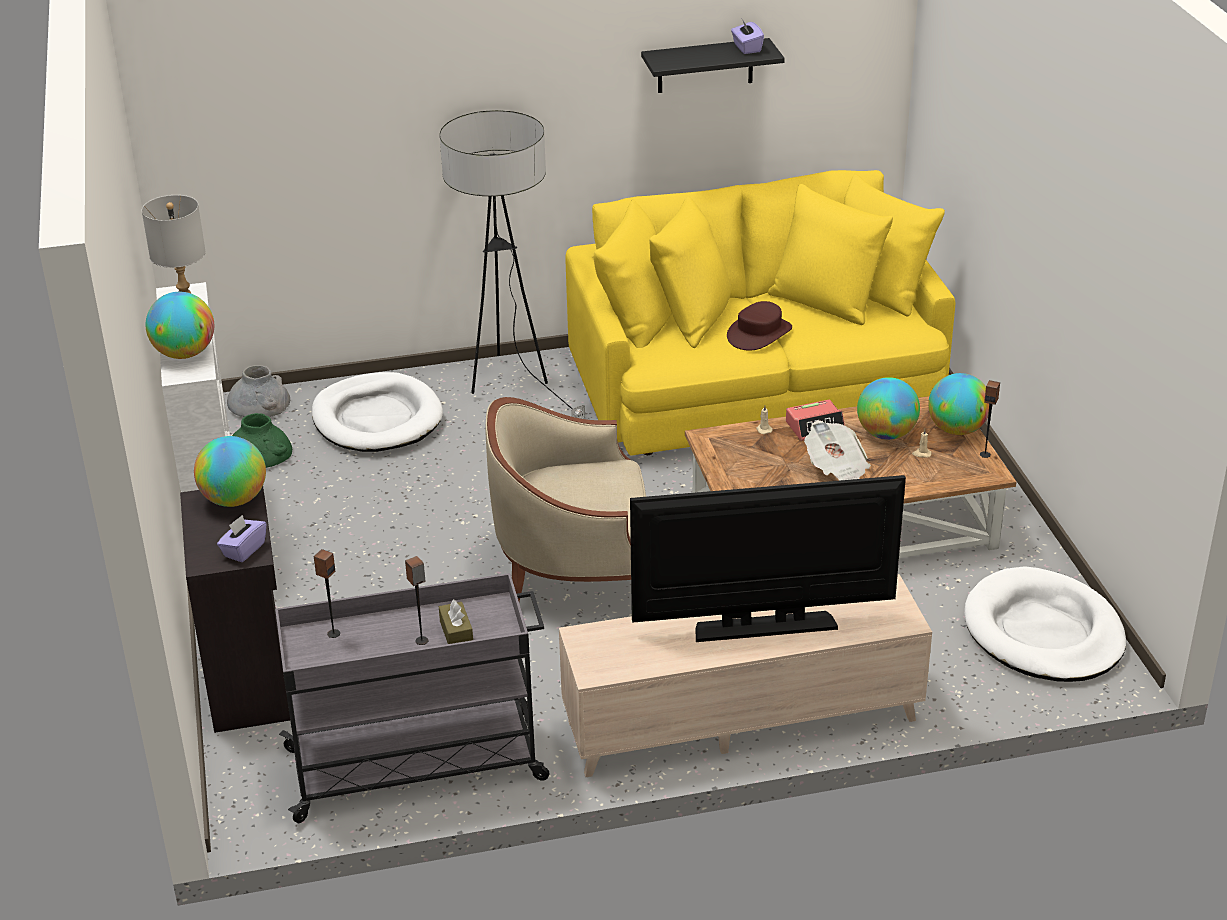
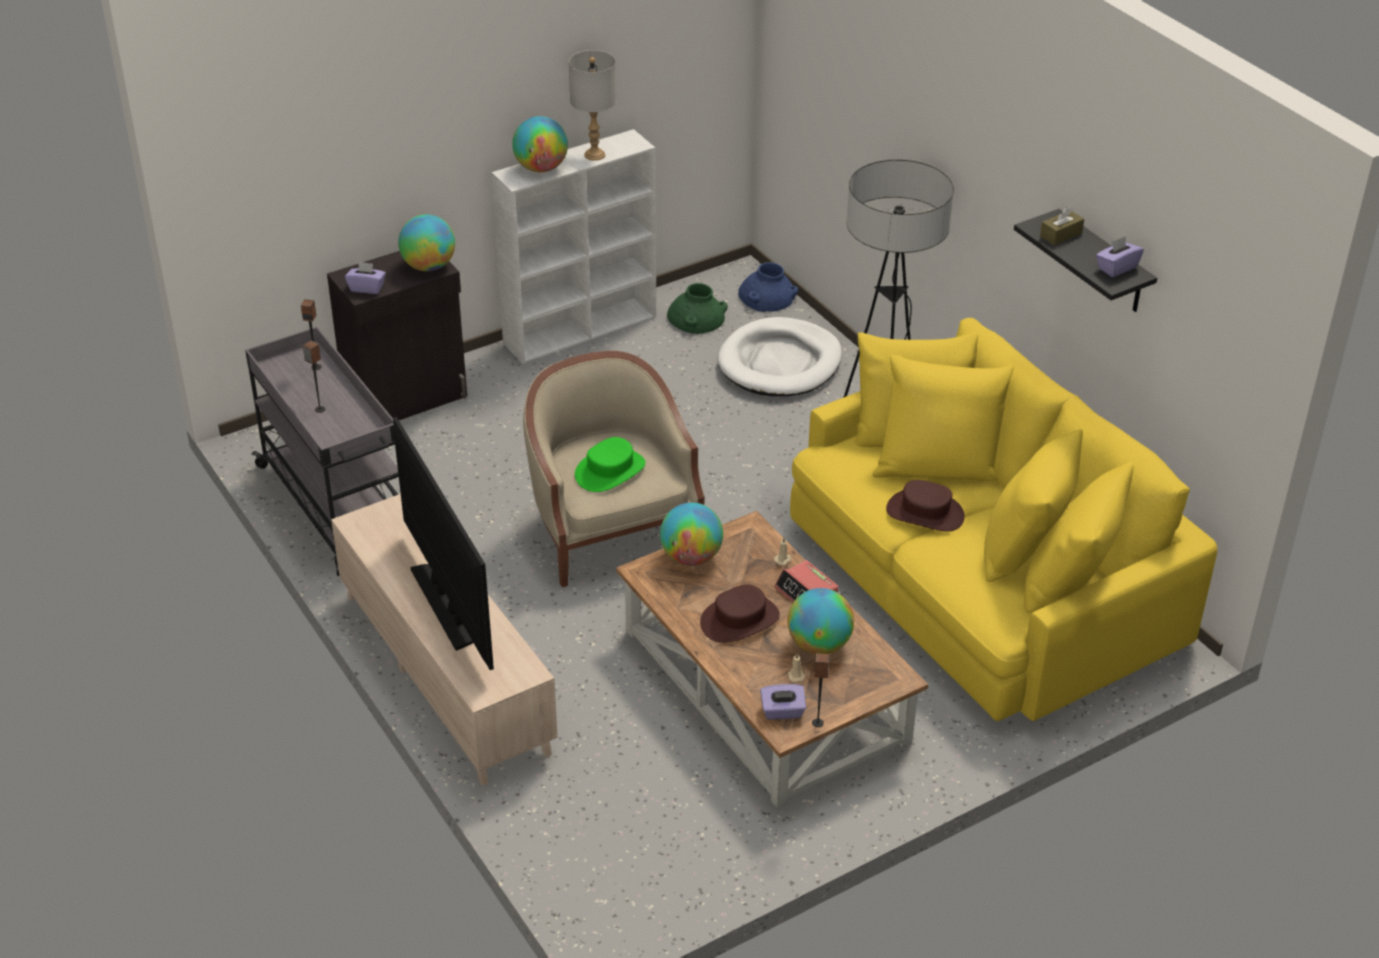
camera: 70 degrees right, 5 degrees up
grey vase [227,365,290,417] -> blue vase [738,262,798,312]
brown tissue box [439,599,473,644] -> brown tissue box moved to [1040,206,1084,245]
newspaper [804,420,871,480] -> brown hat [700,585,780,643]
globe [928,373,989,435] -> globe moved to [660,502,723,566]
white dog bed [964,566,1126,682] -> none
none -> green hat [575,437,646,492]
none -> purple tissue box [760,684,806,720]

